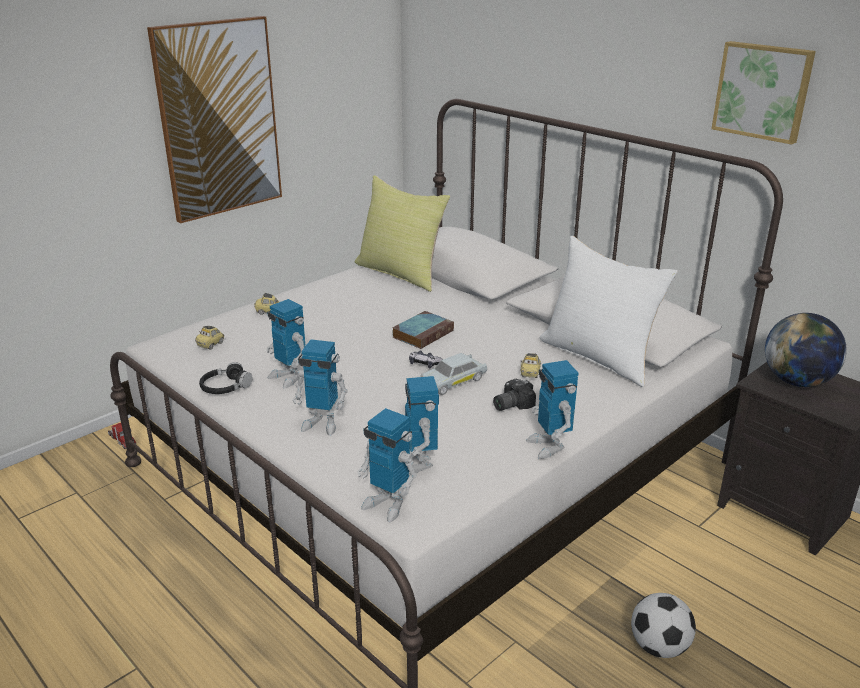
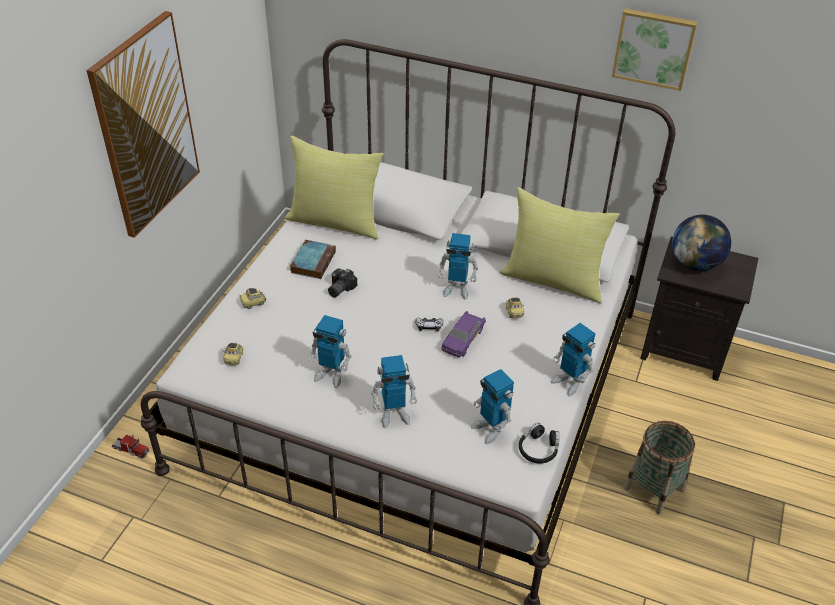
camera: 25 degrees left, 15 degrees up
black headphones [199,362,253,394] -> black headphones moved to [519,423,559,464]
toy robot [357,408,417,522] -> toy robot moved to [438,233,478,300]
book [392,311,454,349] -> book moved to [290,240,336,279]
white toy car [421,353,487,395] -> purple toy car [441,311,486,357]
camera [493,379,536,411] -> camera moved to [328,268,357,297]
white pillow [539,236,678,387] -> yellow pillow [500,187,620,303]
football [631,593,696,658] -> basket [624,421,695,514]

